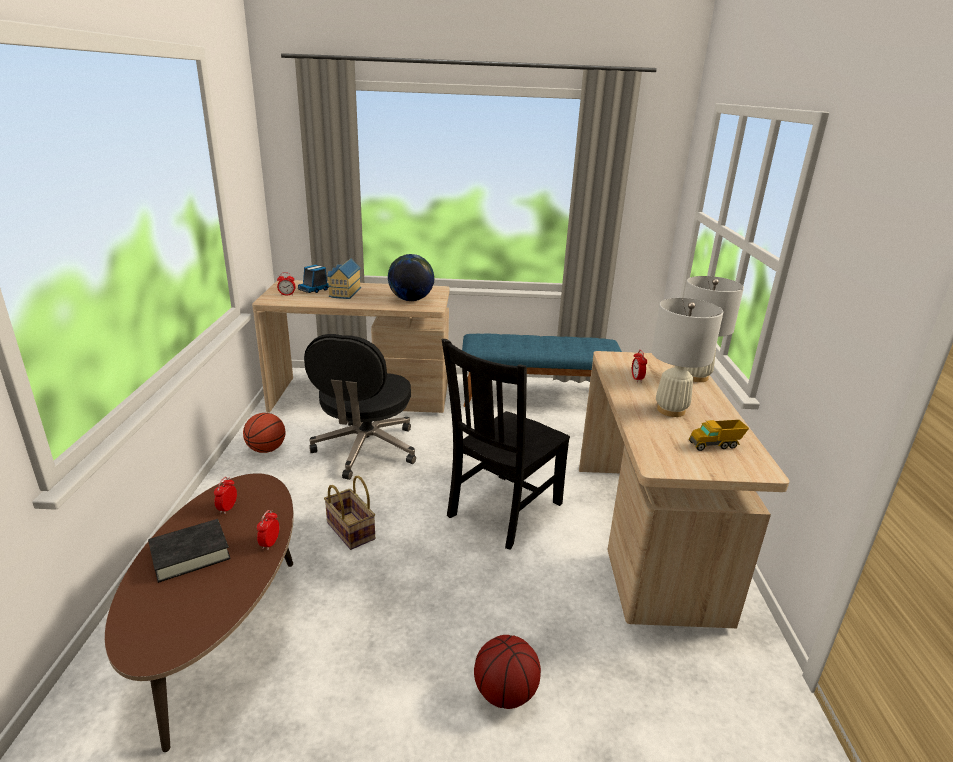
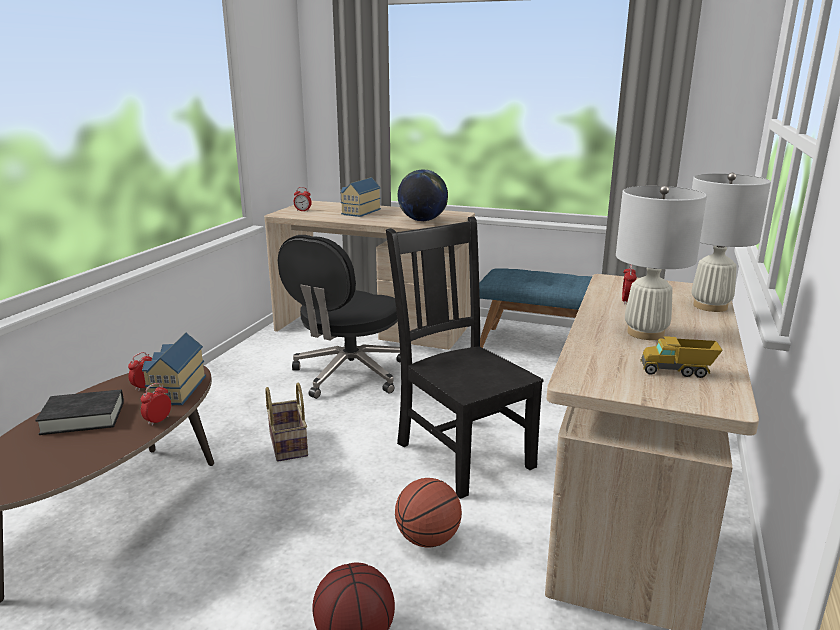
camera: 20 degrees right, 5 degrees down
basketball [243,413,285,453] -> basketball moved to [395,478,462,547]
toy truck [298,265,329,293] -> none
black chair [442,339,570,550] -> black chair turned 90 degrees clockwise [386,217,544,499]
none -> toy house [142,333,206,405]

